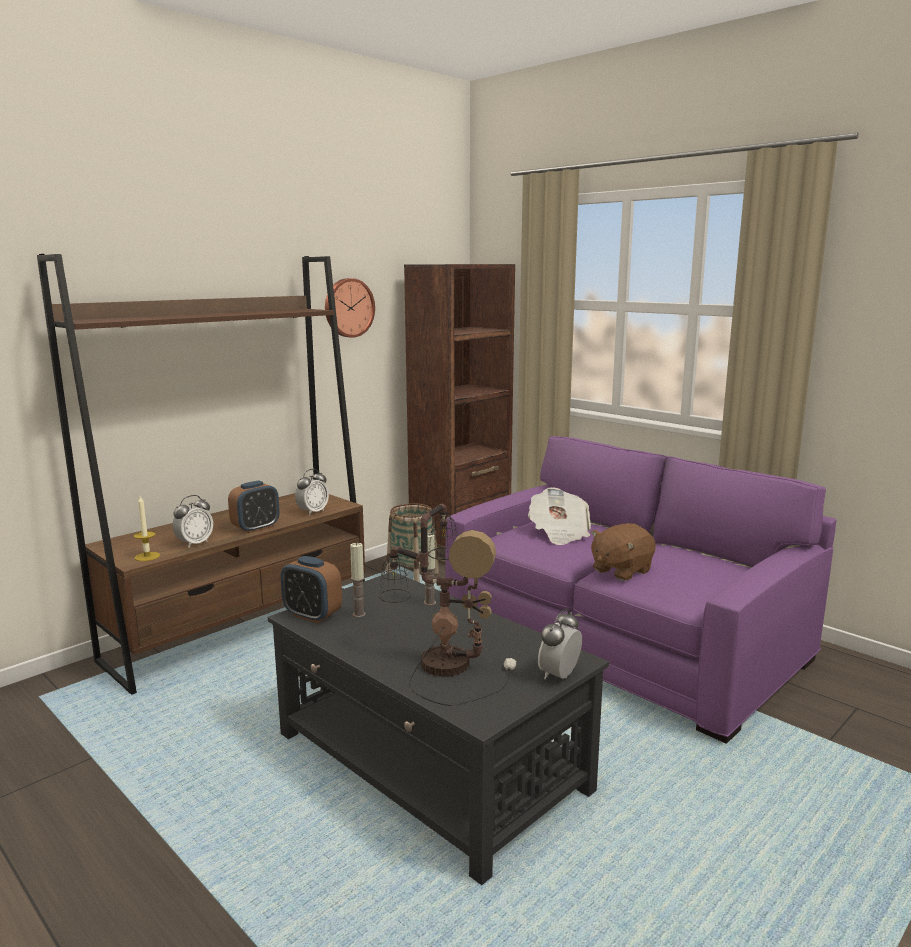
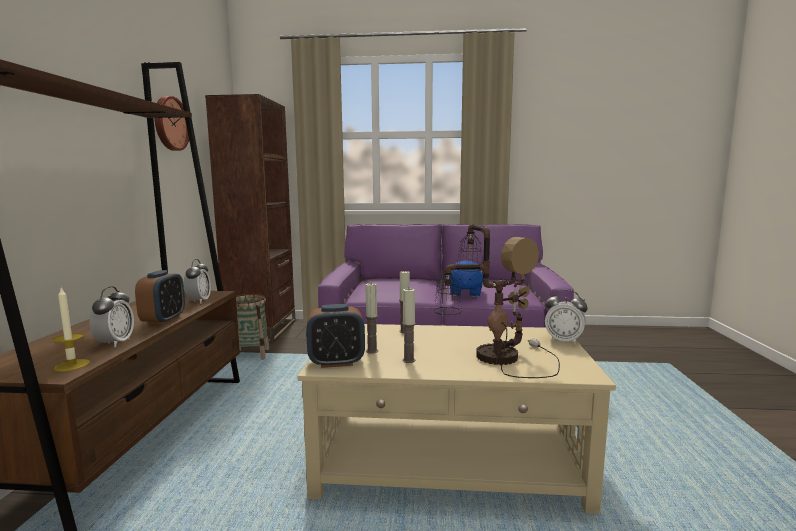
camera: 40 degrees left, 5 degrees down
black coffee table [268,571,609,885] -> beige coffee table [298,324,616,514]
newspaper [528,488,591,545] -> none
alarm clock [538,609,582,680] -> alarm clock turned 60 degrees counterclockwise [545,290,588,345]
brown plush toy [591,523,656,581] -> blue plush toy [449,260,483,297]
none -> candle [402,288,416,363]

